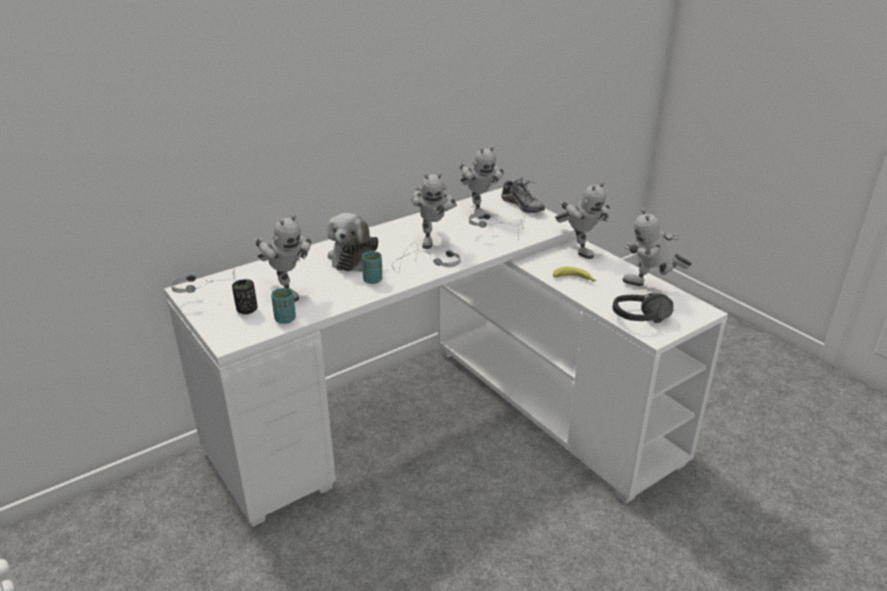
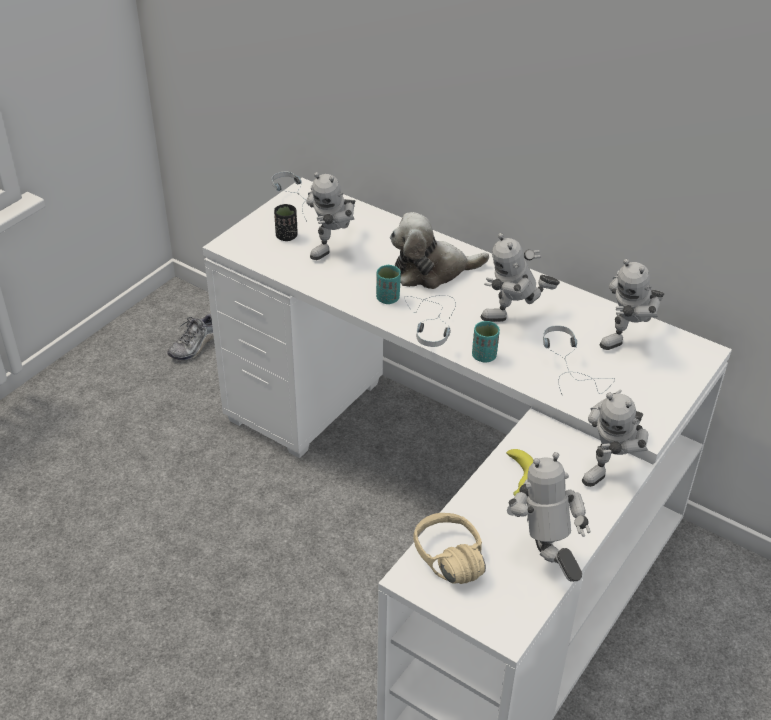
camera: 70 degrees right, 10 degrees up
turquoise cup [271,288,296,324] -> turquoise cup moved to [472,321,500,363]
shoe [501,177,545,214] -> shoe moved to [167,314,214,360]
black headphones [612,293,673,323] -> beige headphones [413,513,486,584]

